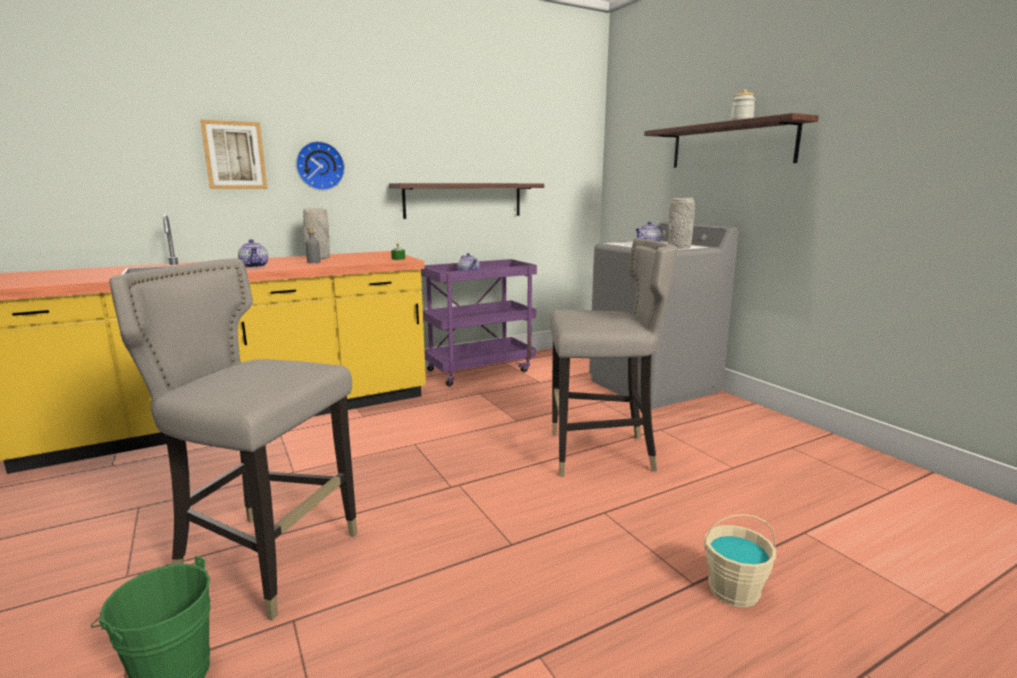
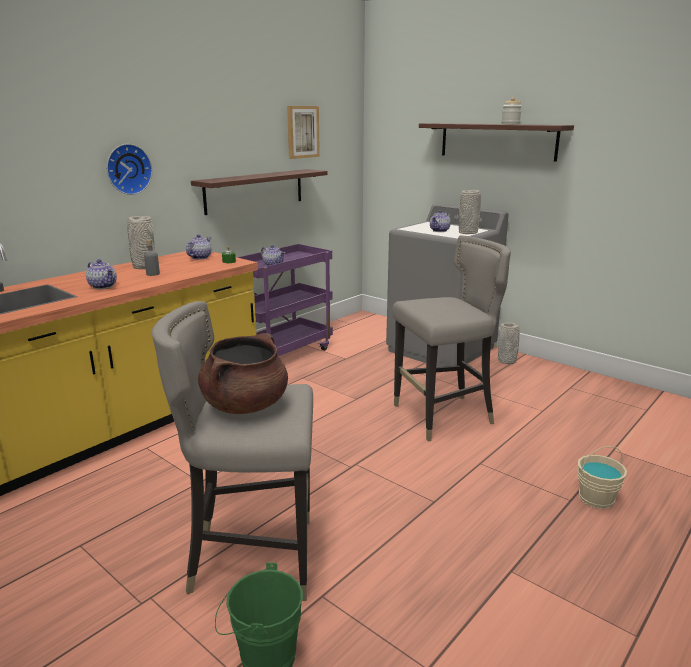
camera: 20 degrees left, 5 degrees up
picture [200,120,267,189] -> picture moved to [287,106,320,159]
none -> teapot [186,235,212,260]
none -> brown cooking pot [198,333,288,414]
none -> grey vase [498,323,519,364]

